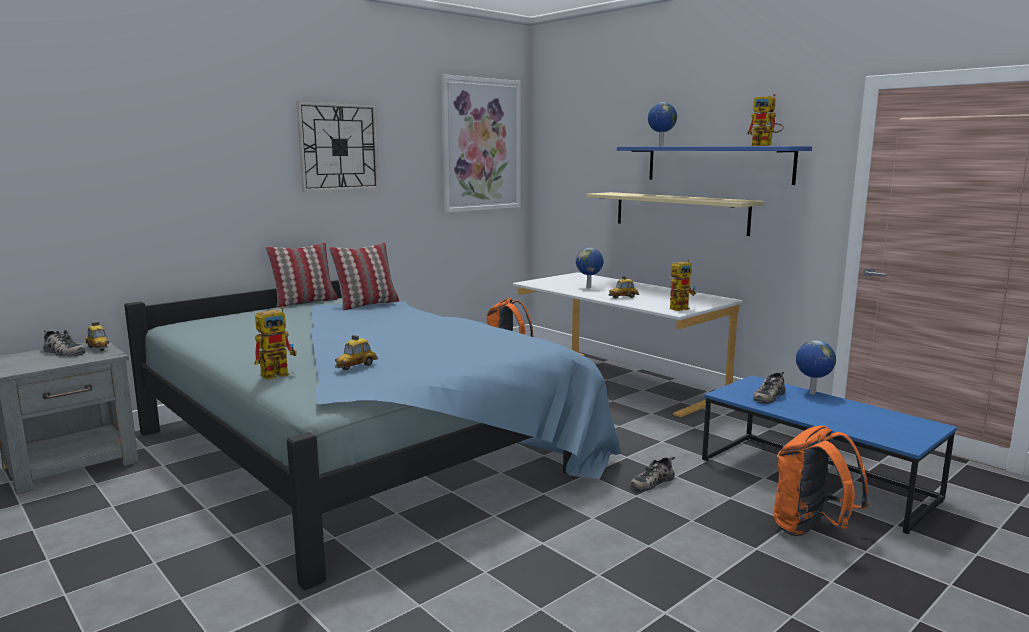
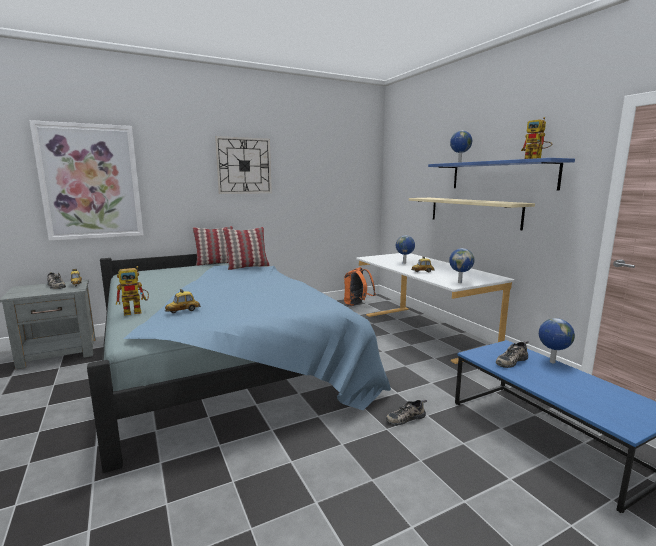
camera: 15 degrees right, 0 degrees up
picture [441,75,521,213] -> picture moved to [29,120,143,241]
toy robot [670,259,696,311] -> globe [449,248,474,283]
orange backpack [774,426,869,536] -> none

